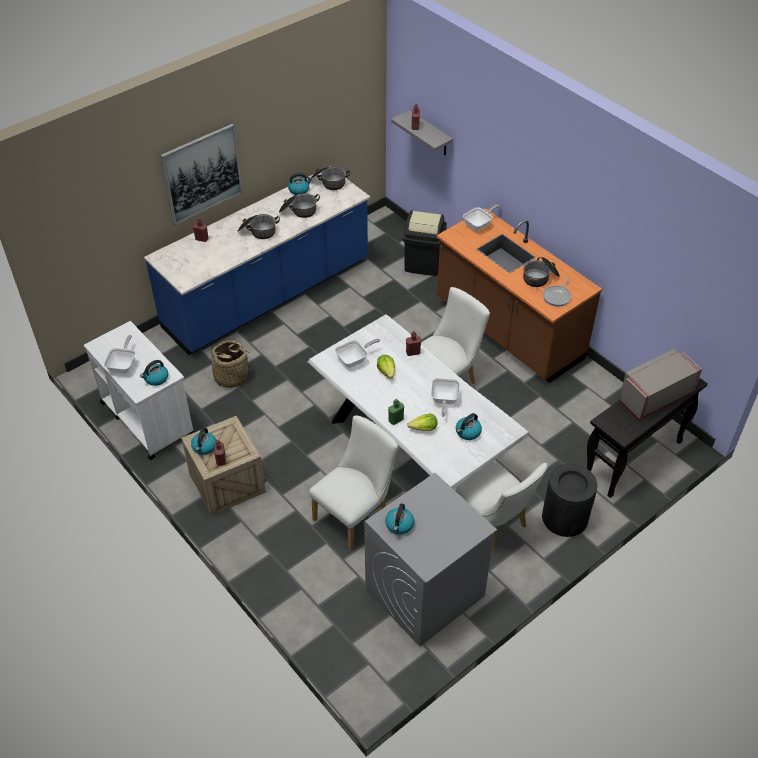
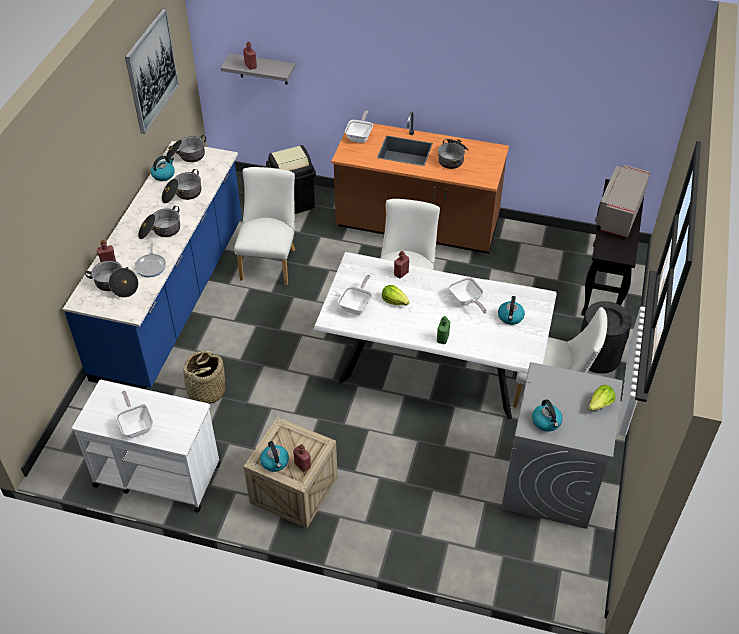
camera: 35 degrees left, 0 degrees up
kettle [140,360,168,386] -> none
picture [160,124,243,225] -> picture moved to [125,8,179,134]
white chair [309,415,398,551] -> white chair moved to [234,167,295,285]
lettuce [407,413,438,431] -> lettuce moved to [588,385,615,411]
frying pan [543,278,571,306] -> frying pan moved to [135,242,166,277]
none -> cooking pot [85,260,138,298]

